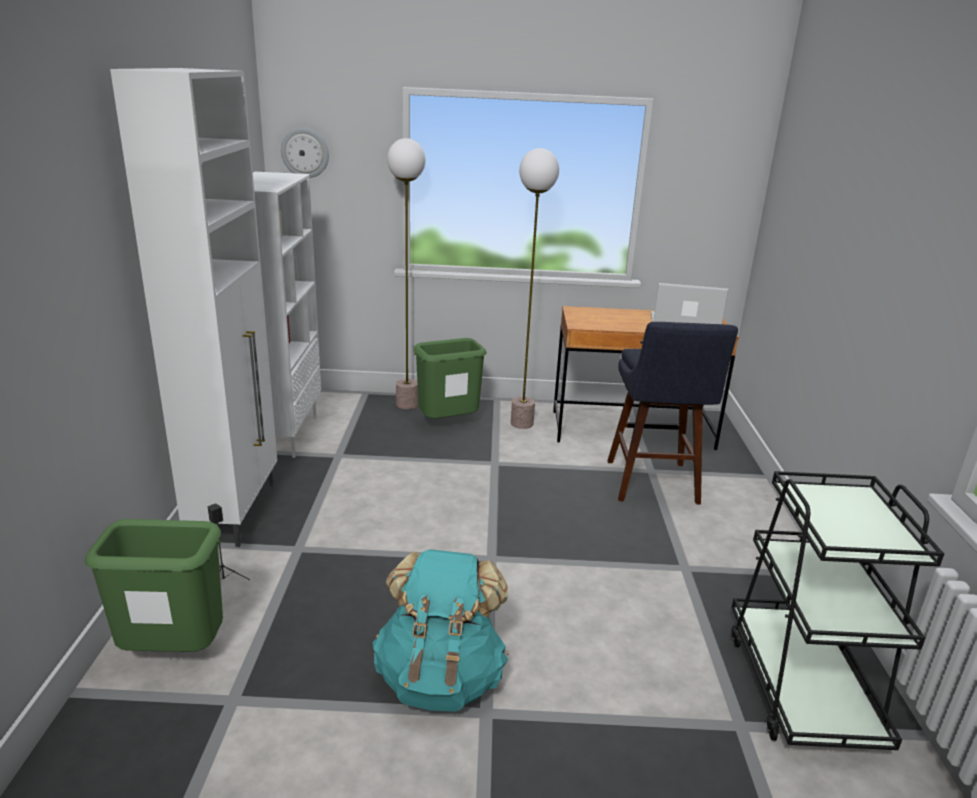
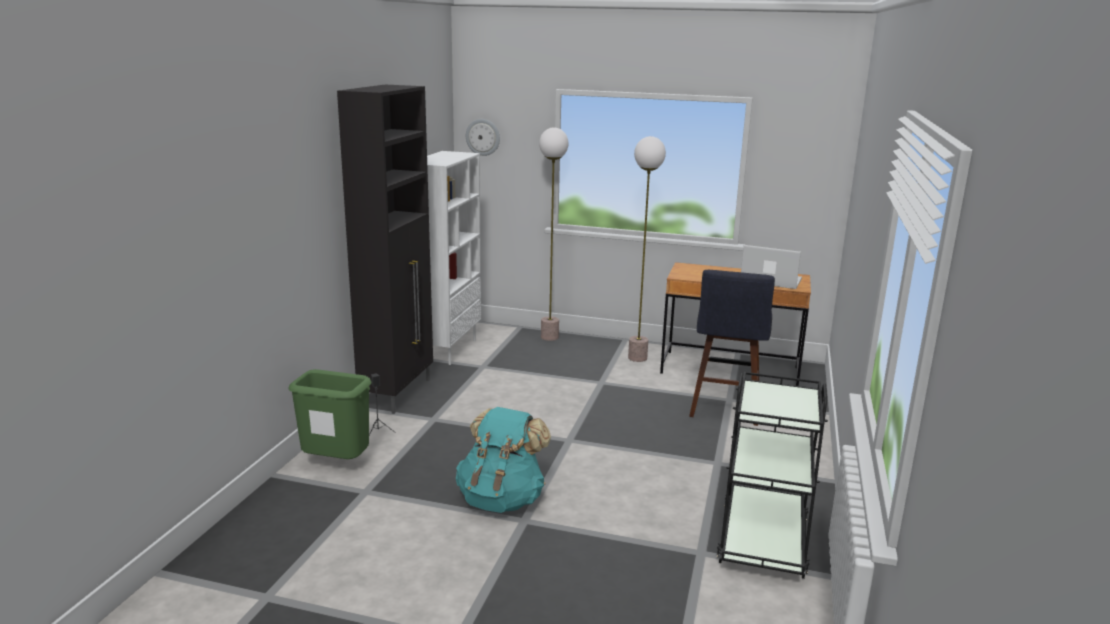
camera: 15 degrees right, 5 degrees down
white cabinet [110,68,277,547] -> black cabinet [337,85,433,414]
green trash can [414,338,487,419] -> none

